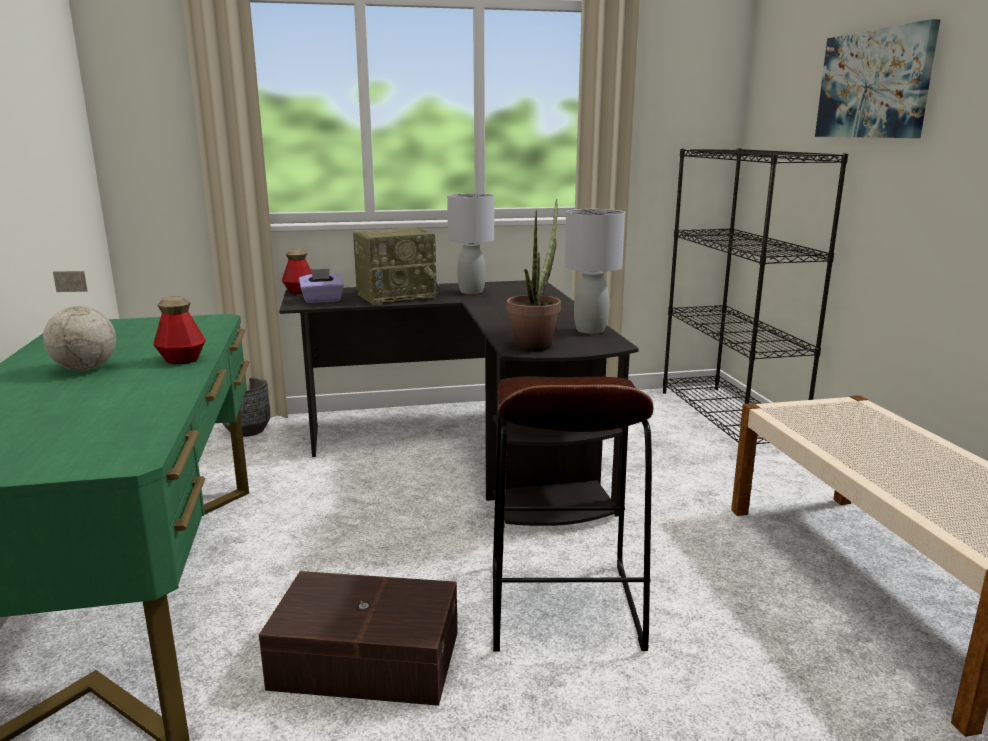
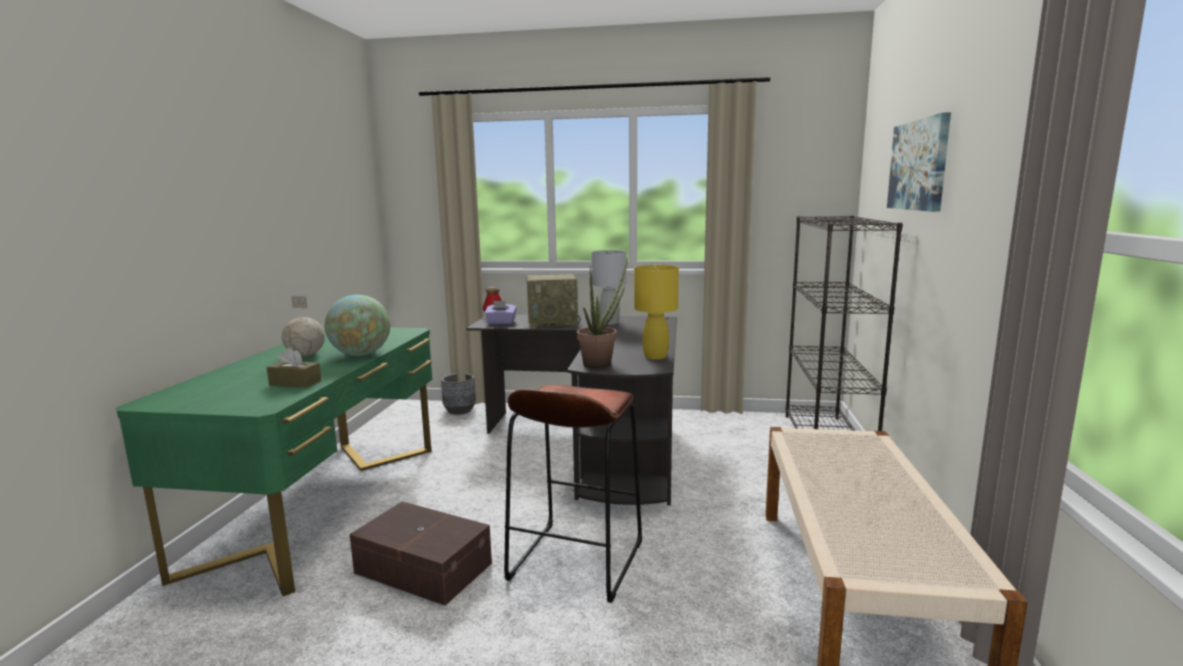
camera: 20 degrees right, 5 degrees down
bottle [153,297,206,364] -> globe [325,295,390,356]
grey table lamp [564,209,625,334] -> yellow table lamp [634,265,679,360]
none -> brown tissue box [267,347,321,388]

